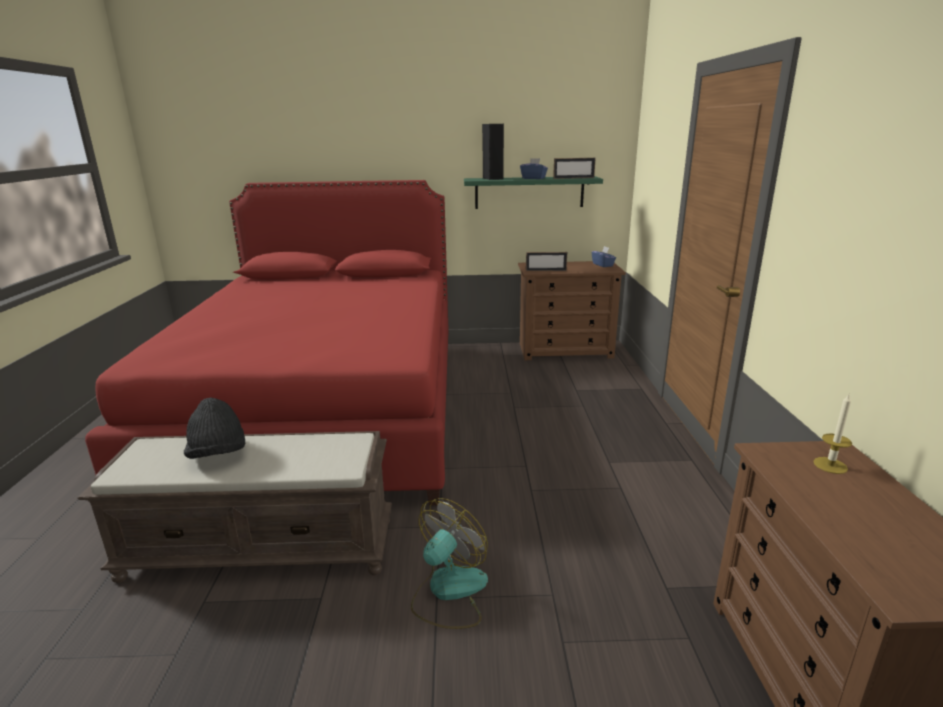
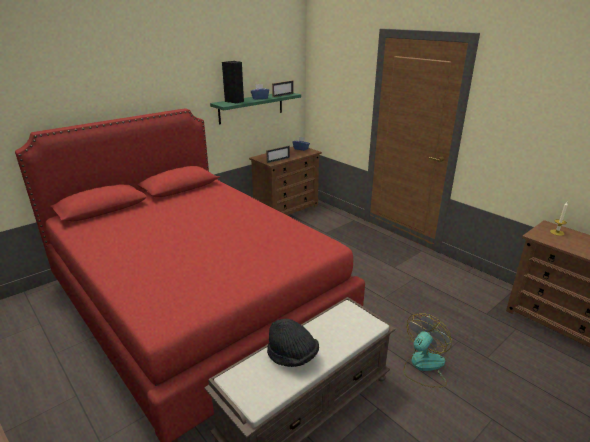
camera: 40 degrees left, 5 degrees up
fan [411,498,488,629] -> fan turned 45 degrees clockwise [404,313,452,388]

